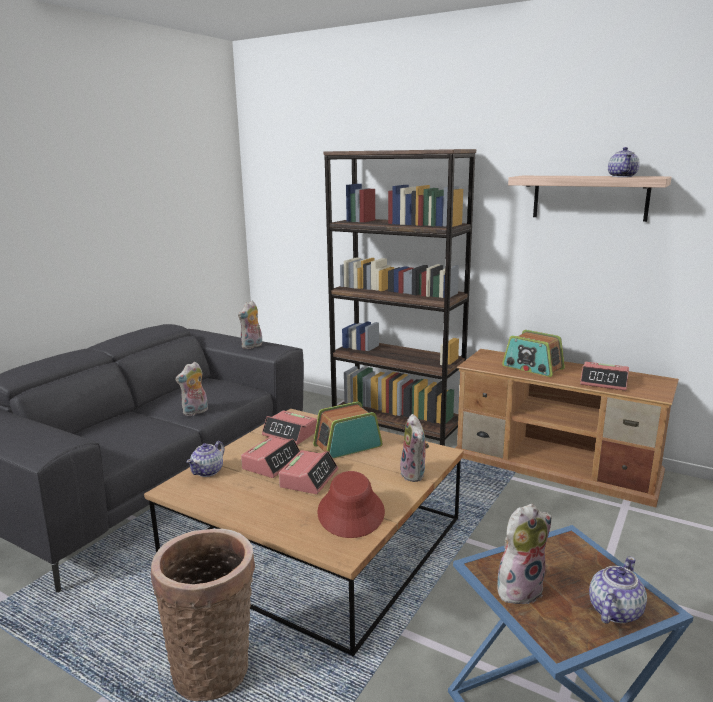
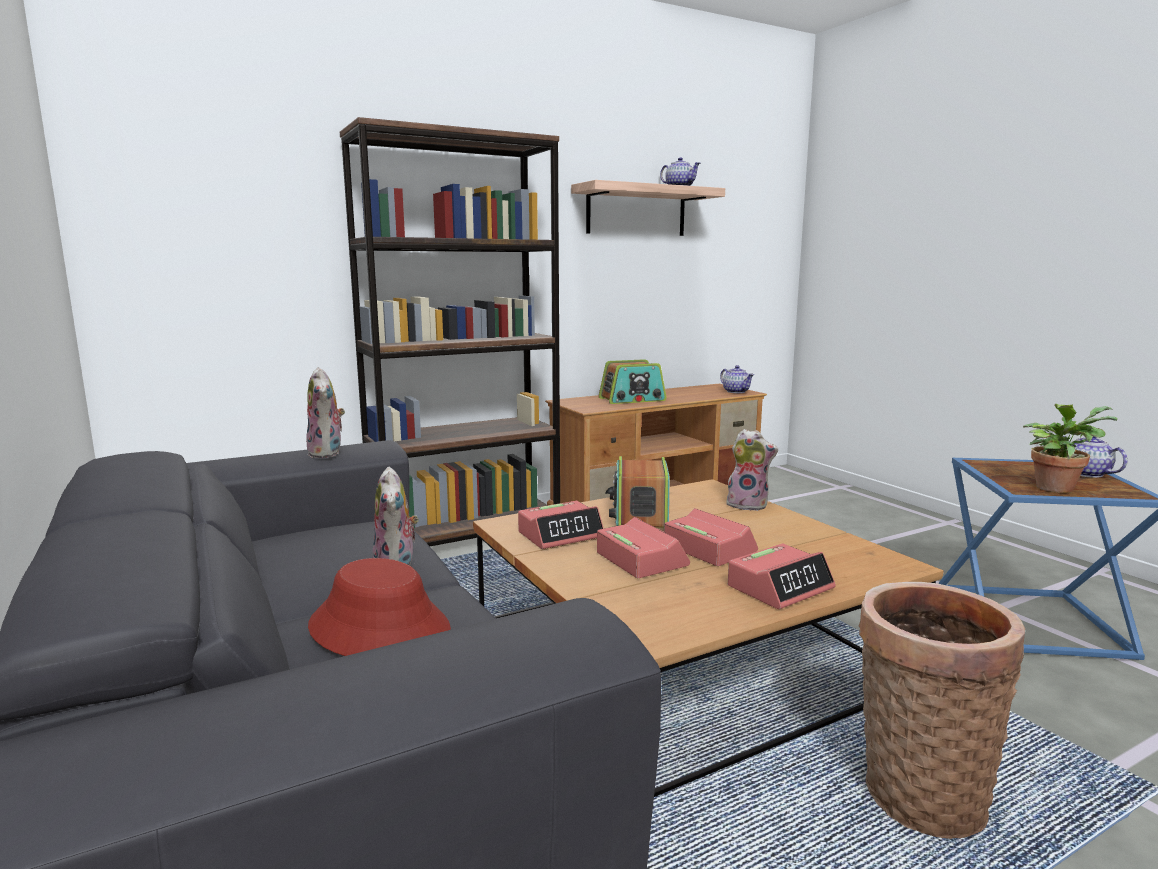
camera: 60 degrees left, 5 degrees down
teapot [186,441,224,477] -> teapot moved to [720,365,754,393]
red hat [317,471,385,538] -> red hat moved to [308,558,451,656]
plush toy [497,504,552,604] -> potted plant [1023,404,1117,493]
alarm clock [580,362,629,391] -> alarm clock moved to [728,544,836,609]

